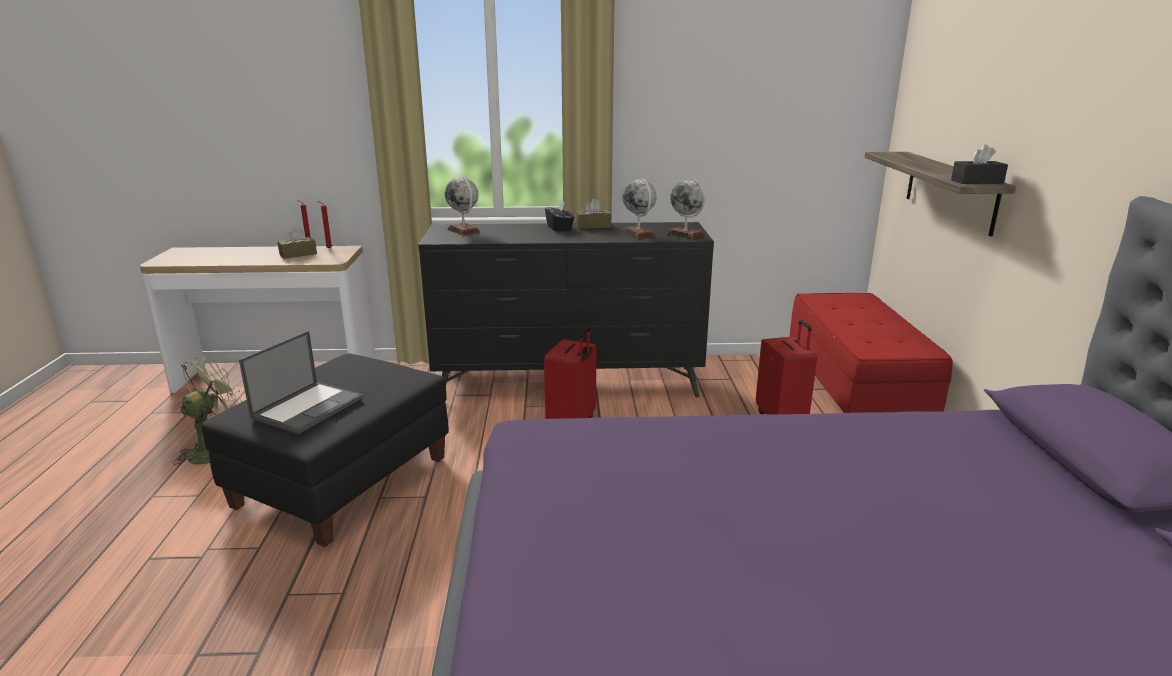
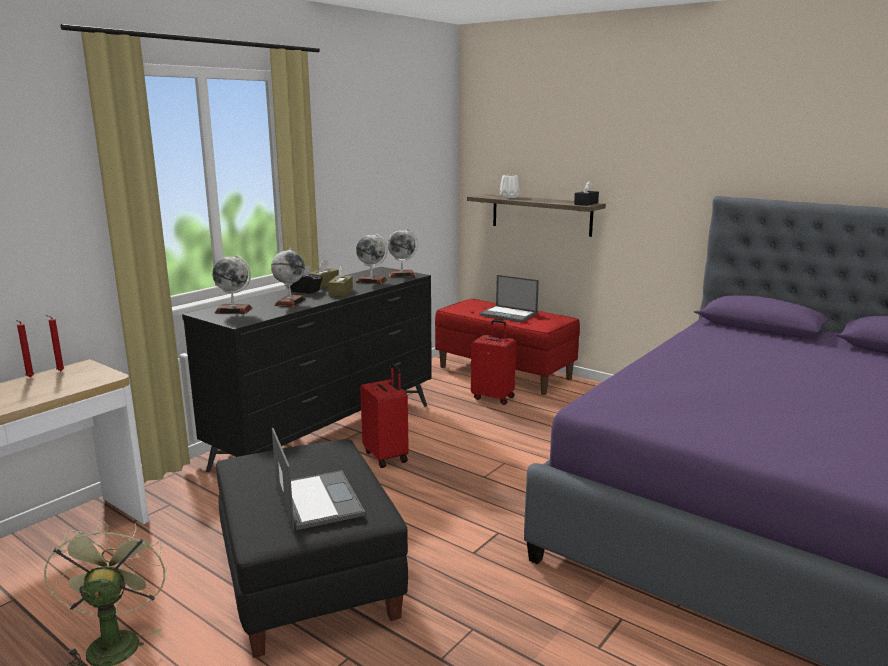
camera: 50 degrees left, 5 degrees down
brown tissue box [277,227,317,259] -> brown tissue box moved to [328,266,353,297]
none -> globe [271,248,306,307]
none -> laptop [479,275,539,322]
none -> white vase [500,175,520,198]

